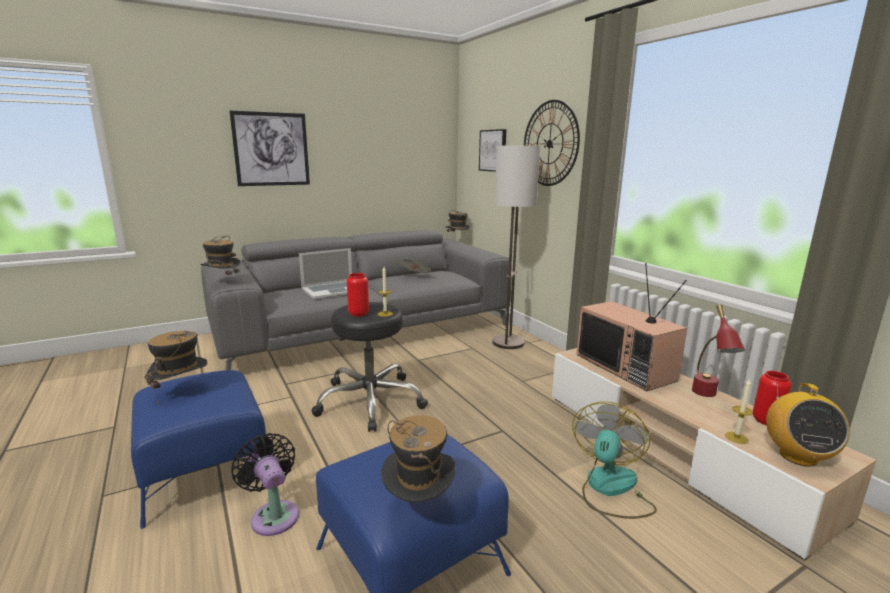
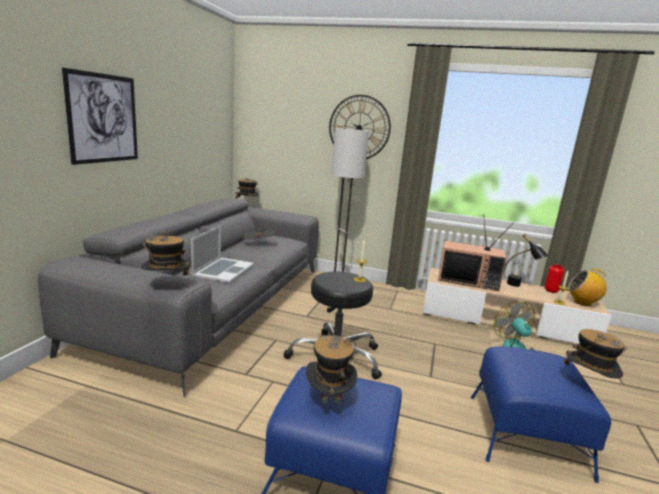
camera: 45 degrees left, 0 degrees up
black fan [232,433,299,536] -> none
red vase [347,273,369,317] -> none
picture [479,129,506,172] -> none
red table lamp [692,305,745,397] -> black table lamp [503,234,549,287]
radio [766,383,850,467] -> radio turned 135 degrees clockwise [568,268,607,306]

